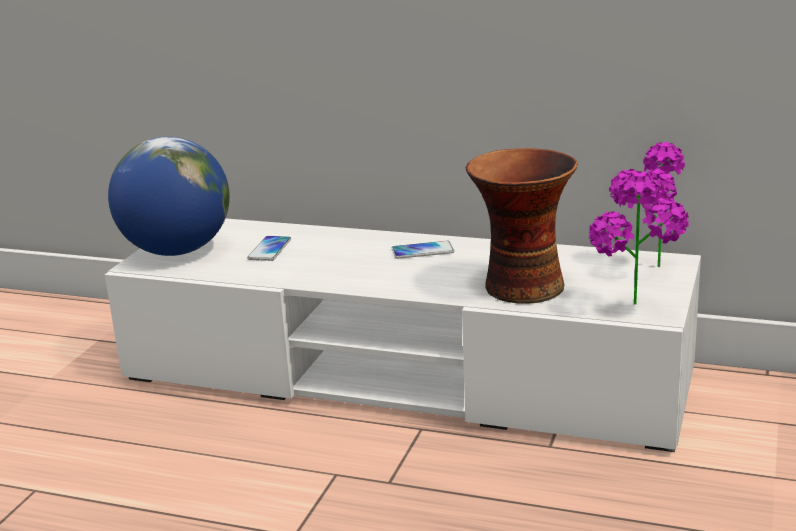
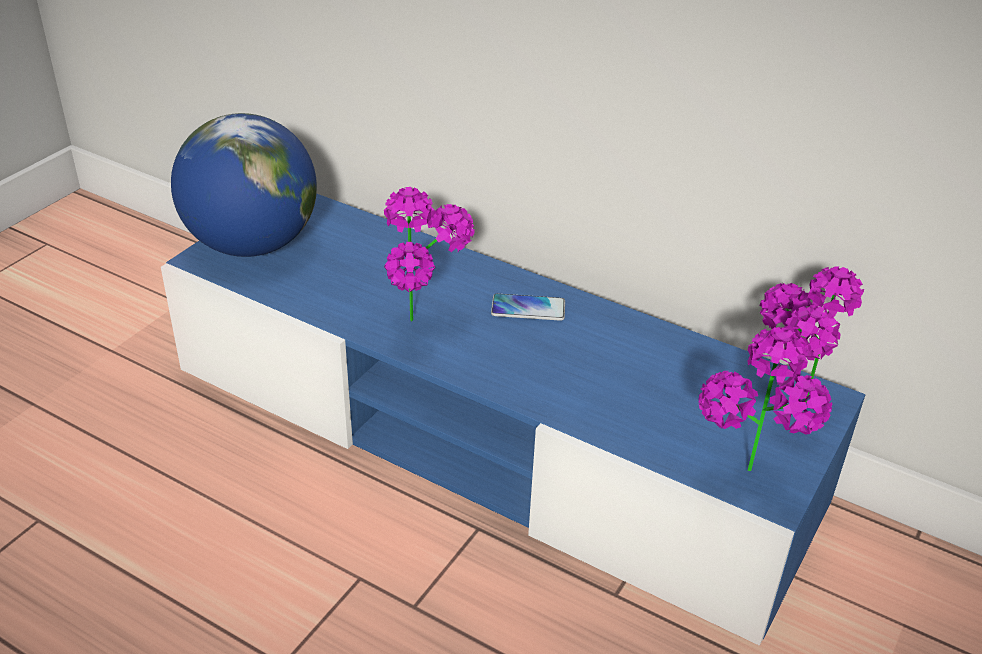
camera: 10 degrees right, 15 degrees up
white tv stand [105,219,701,452] -> blue tv stand [161,193,866,646]
phone [247,236,291,261] -> none
vase [466,148,578,304] -> none
none -> potted plant [384,187,475,322]

